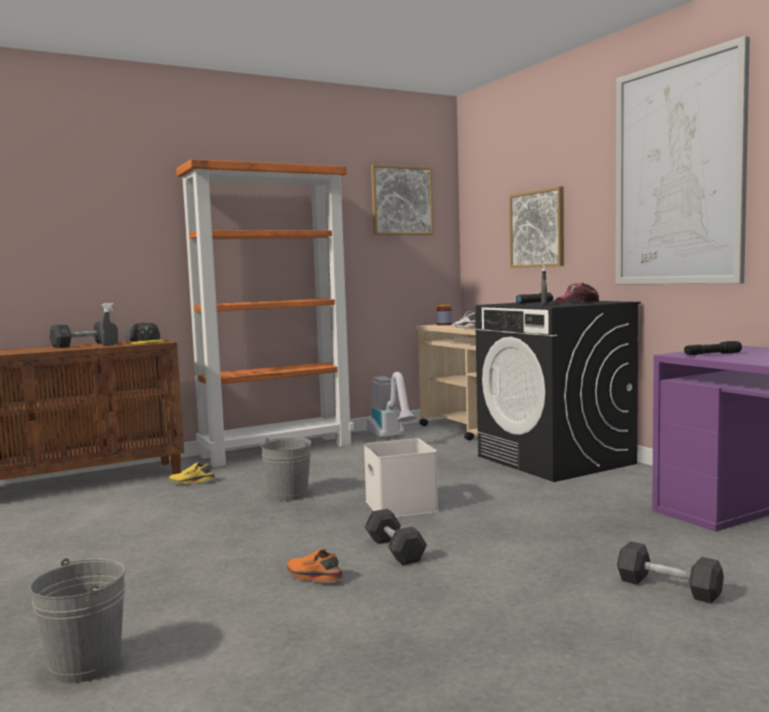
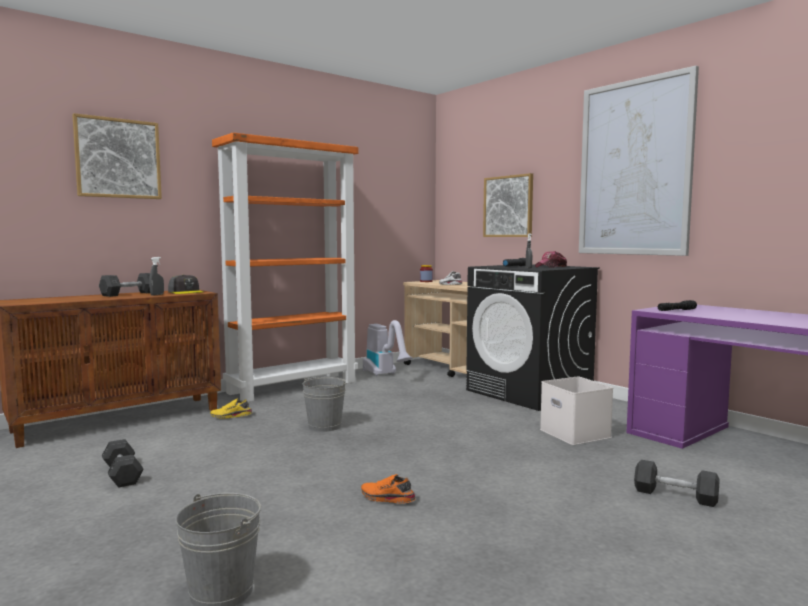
camera: 10 degrees left, 0 degrees up
white storage box [364,438,439,517] -> white storage box moved to [540,377,613,445]
grey dumbbell [365,509,427,565] -> grey dumbbell moved to [102,439,144,488]
picture [371,164,434,235] -> picture moved to [72,113,162,199]

